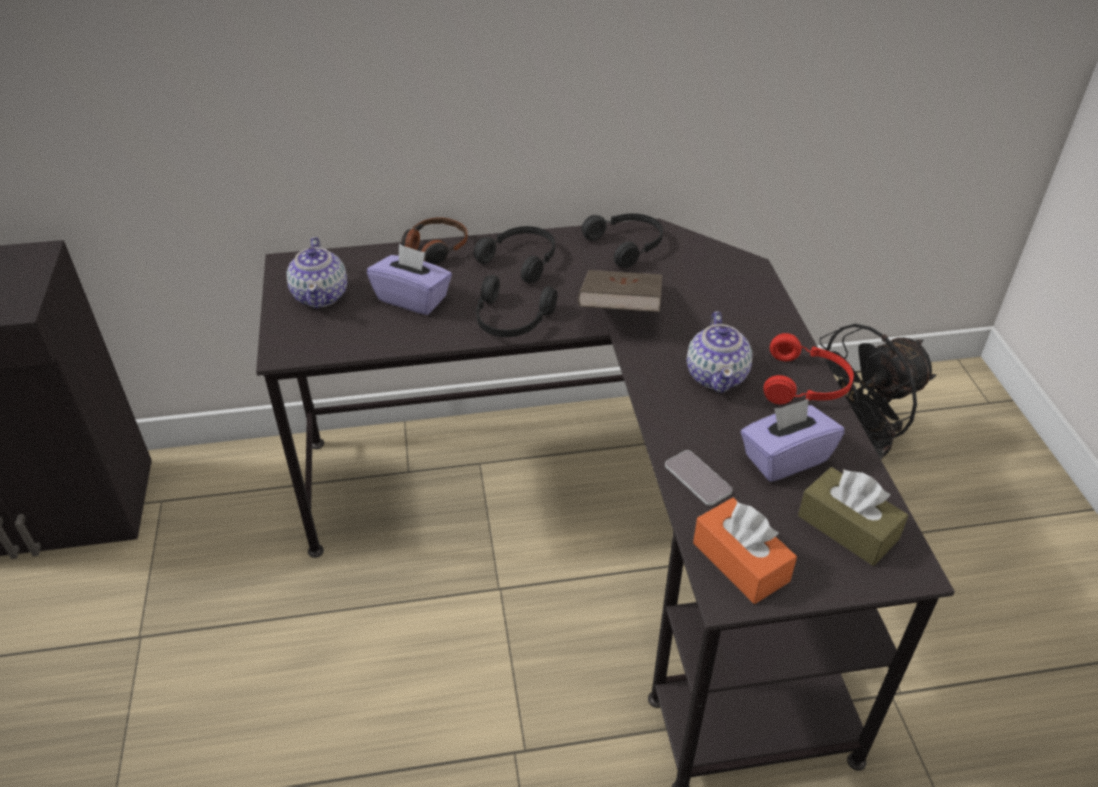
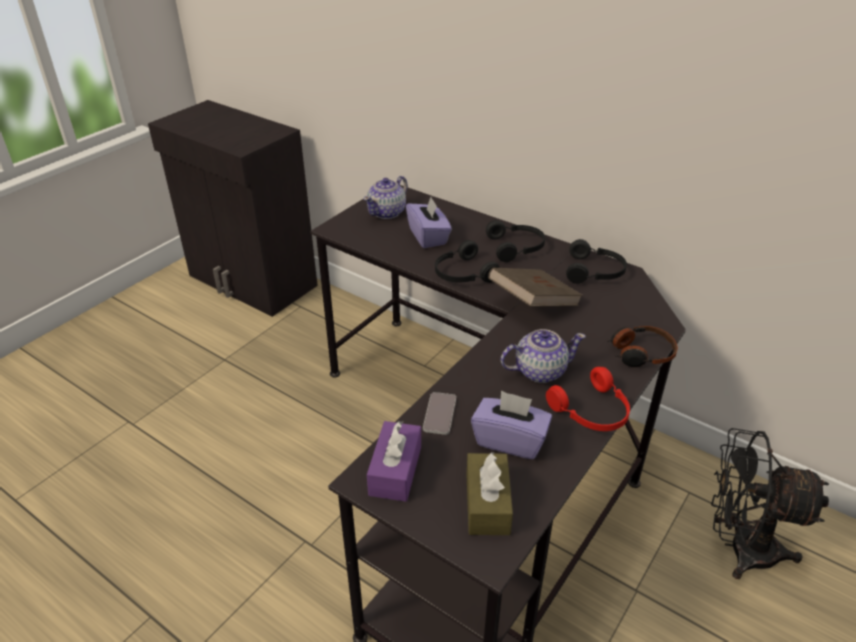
camera: 45 degrees right, 5 degrees down
headphones [401,217,468,265] -> headphones moved to [607,326,678,367]
teapot [687,311,753,393] -> teapot turned 150 degrees counterclockwise [501,329,586,383]
orange tissue box [693,498,797,604] -> purple tissue box [367,421,421,502]

